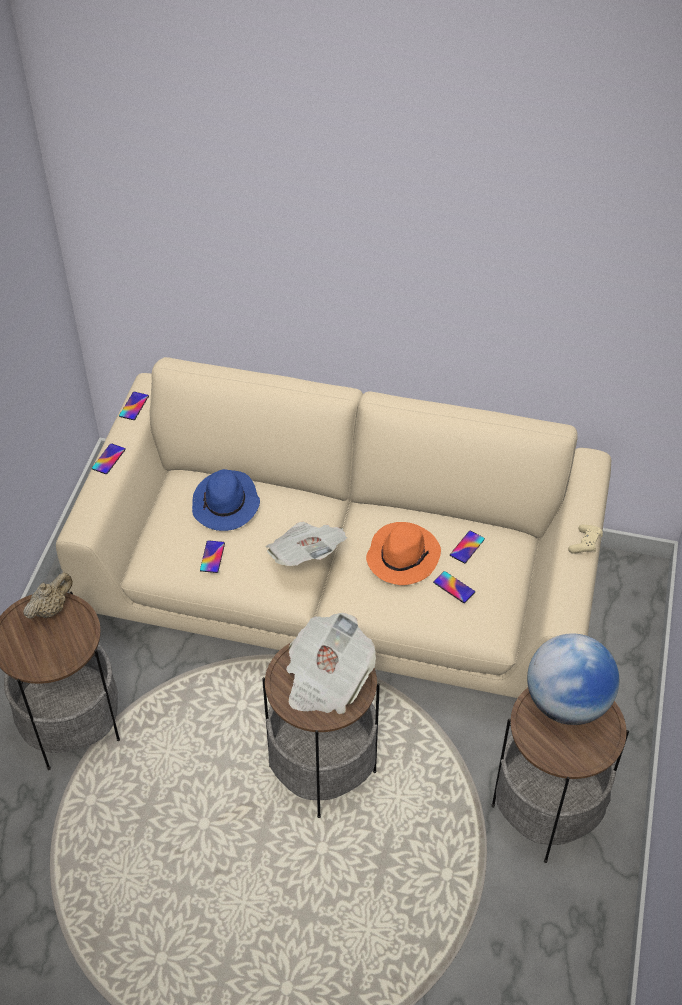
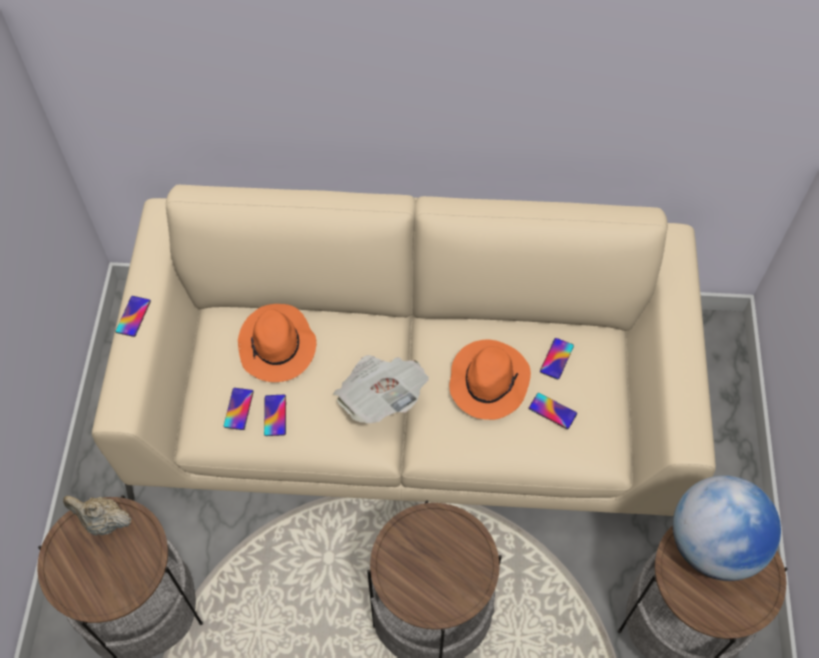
camera: 10 degrees left, 10 degrees up
beige teapot [23,573,73,619] -> beige teapot turned 105 degrees counterclockwise [63,496,132,536]
phone [119,392,149,420] -> phone moved to [224,388,254,430]
blue hat [192,469,260,531] -> orange hat [238,304,317,382]
newspaper [286,613,376,714] -> none
beige game controller [568,524,603,554] -> none

